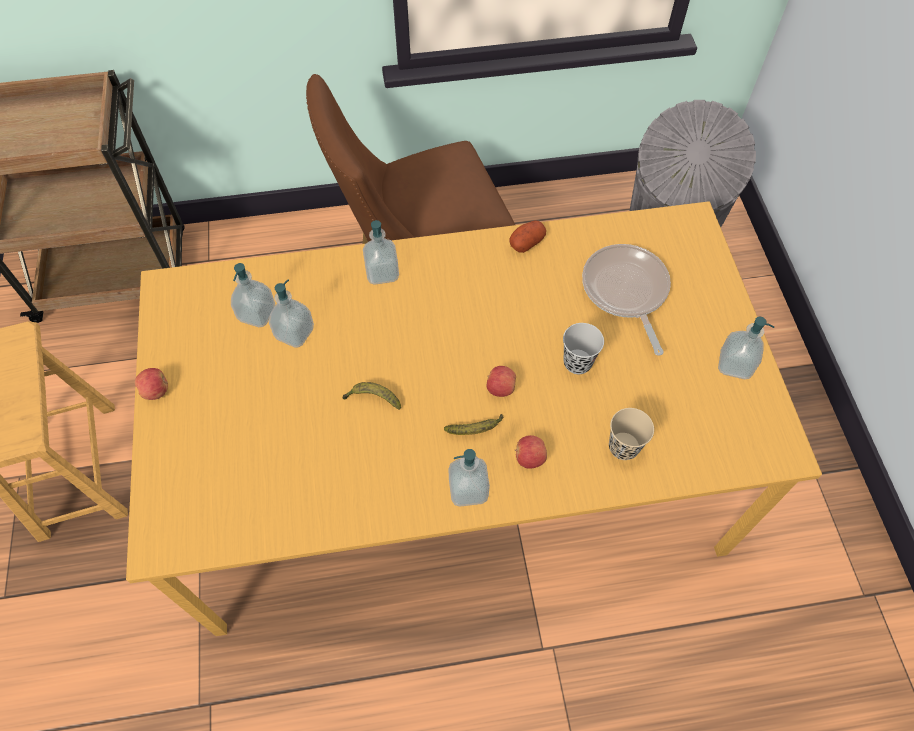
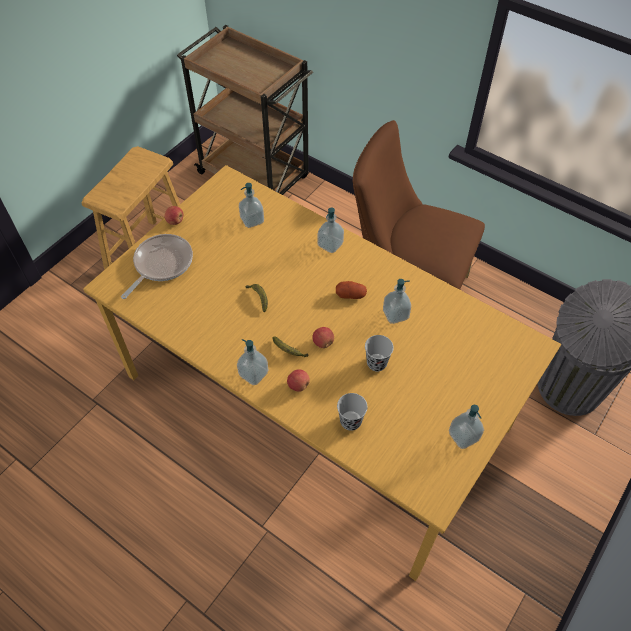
camera: 45 degrees right, 5 degrees down
soap dispenser [269,280,314,347] -> soap dispenser moved to [383,279,411,324]
potato [509,221,546,253] -> potato moved to [336,281,367,299]
frying pan [582,244,671,356] -> frying pan moved to [121,234,193,299]
beige cup [609,408,654,460] -> black cup [337,393,367,431]

